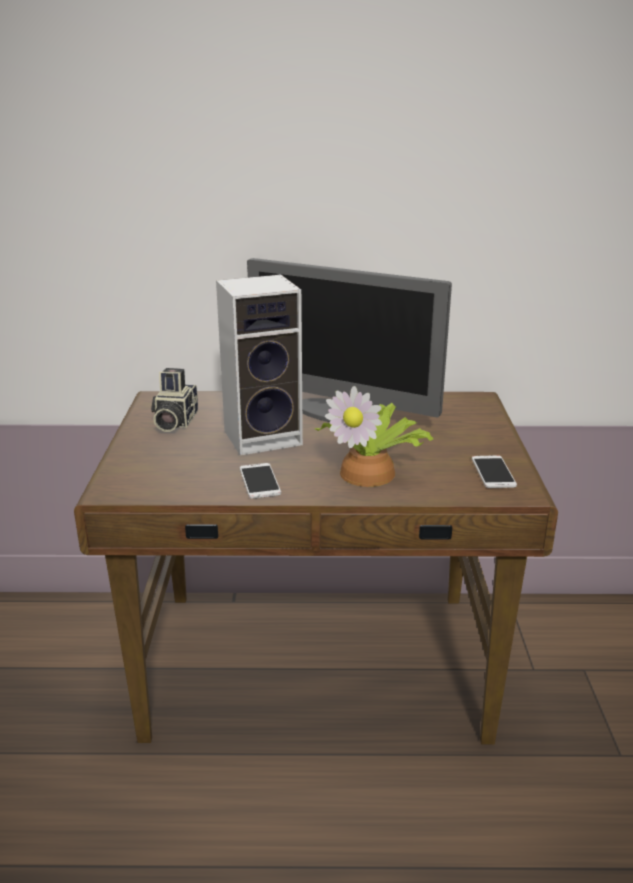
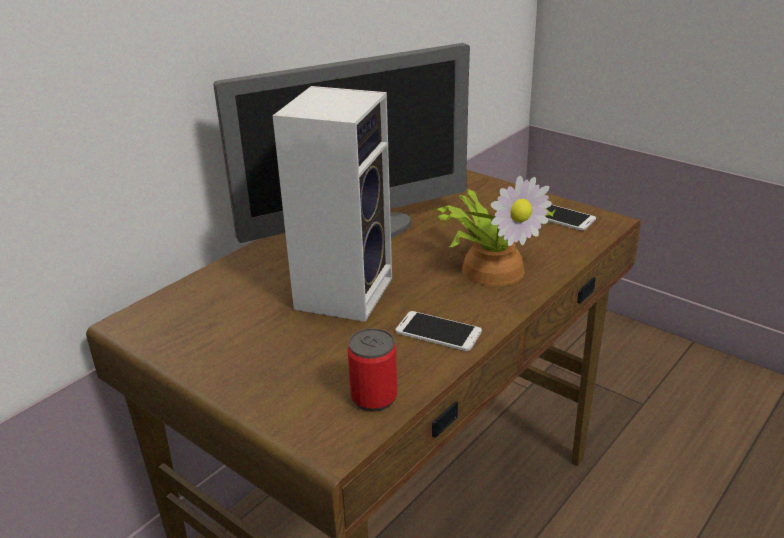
camera: 50 degrees left, 5 degrees up
camera [151,368,198,432] -> none
none -> can [348,328,397,412]

